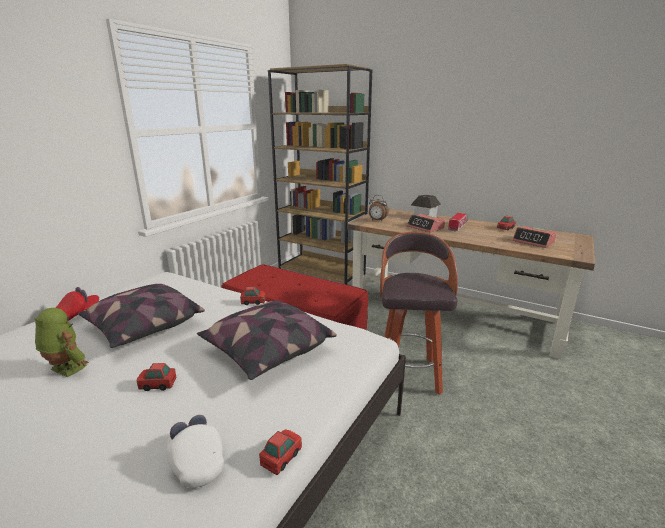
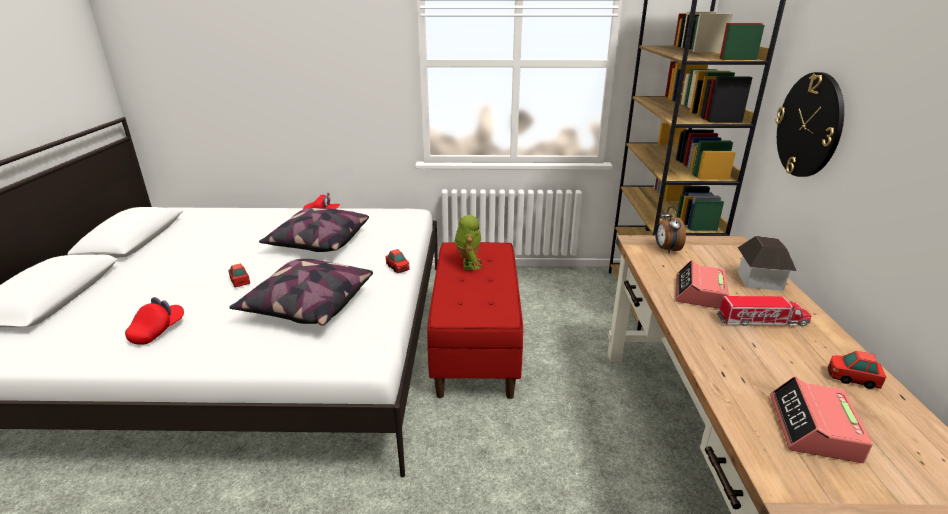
camera: 60 degrees right, 5 degrees up
toy robot [34,308,89,377] -> toy robot moved to [455,215,483,270]
white cap [166,415,224,488] -> red cap [125,297,184,344]
toy car [259,429,302,475] -> none
stool [380,232,458,395] -> none
none -> wall clock [776,72,844,177]

